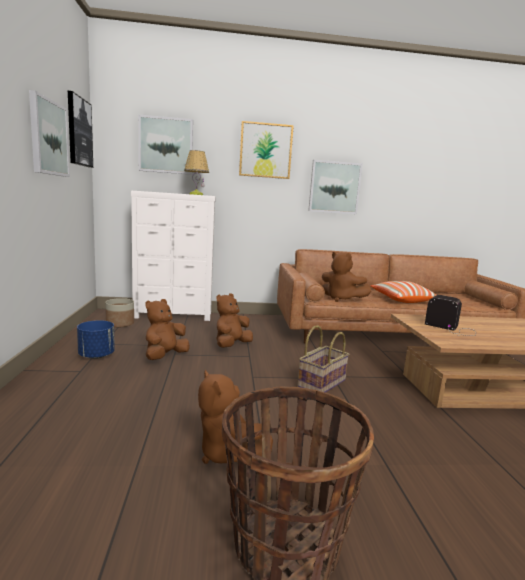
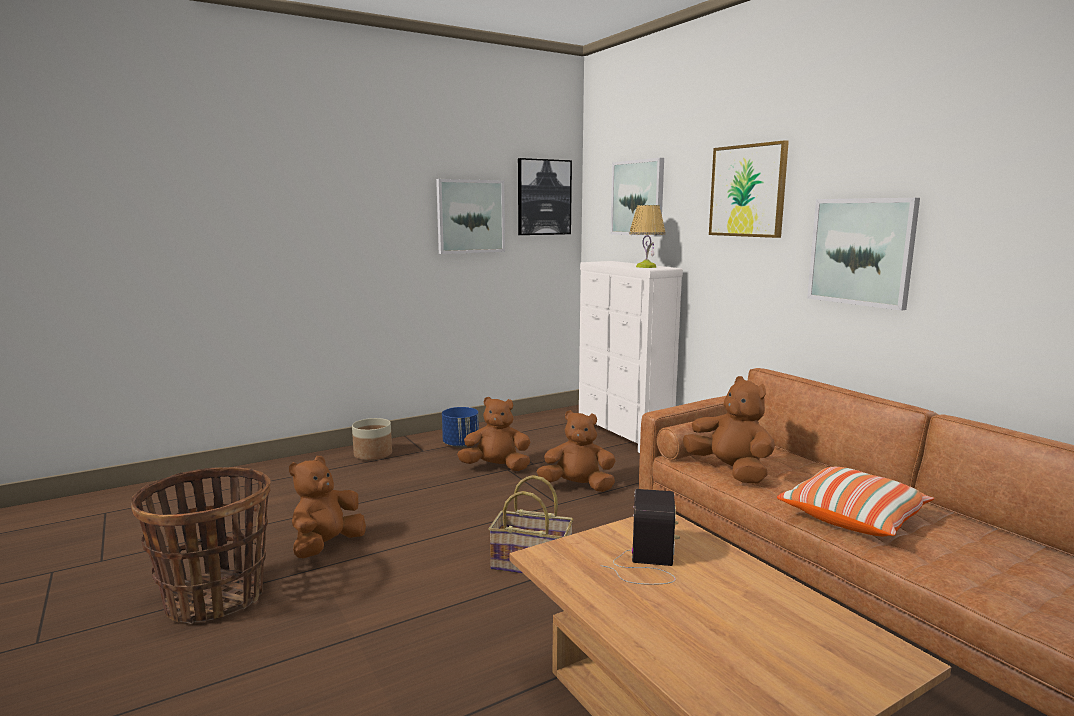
camera: 65 degrees right, 0 degrees up
planter [105,298,134,327] -> planter moved to [352,418,392,460]
brown plush toy [322,252,371,302] -> brown plush toy turned 135 degrees clockwise [683,376,775,484]

